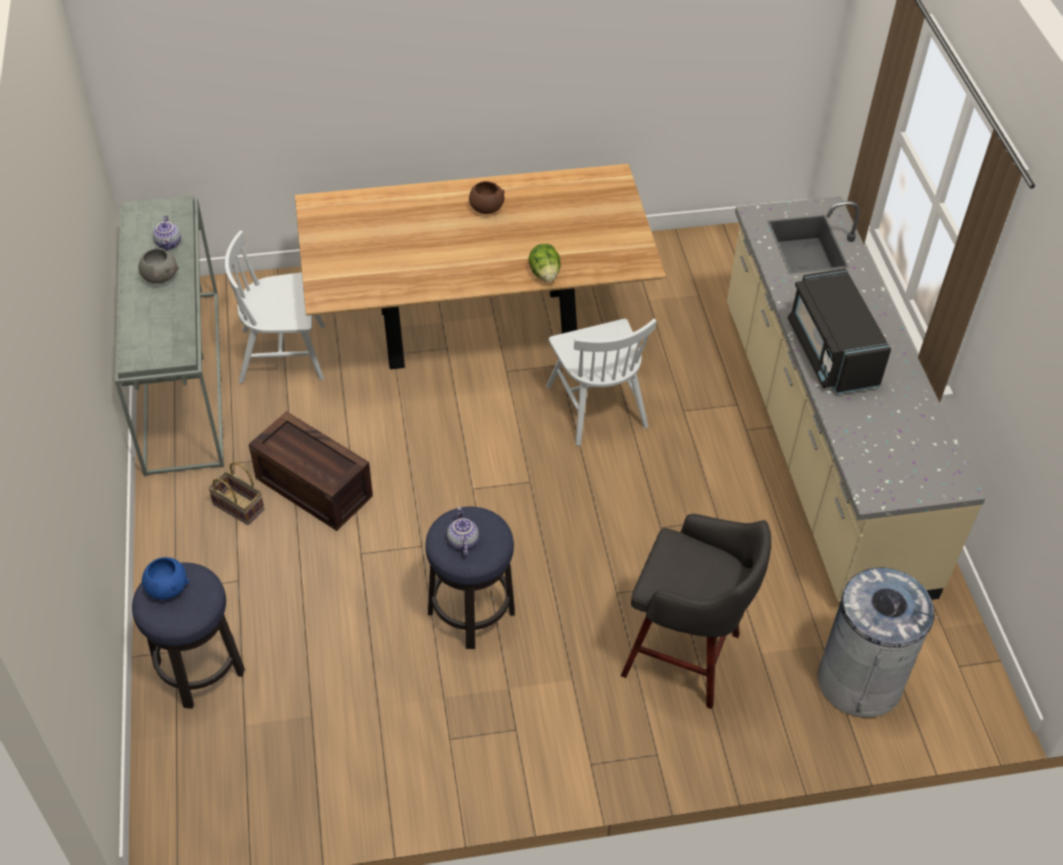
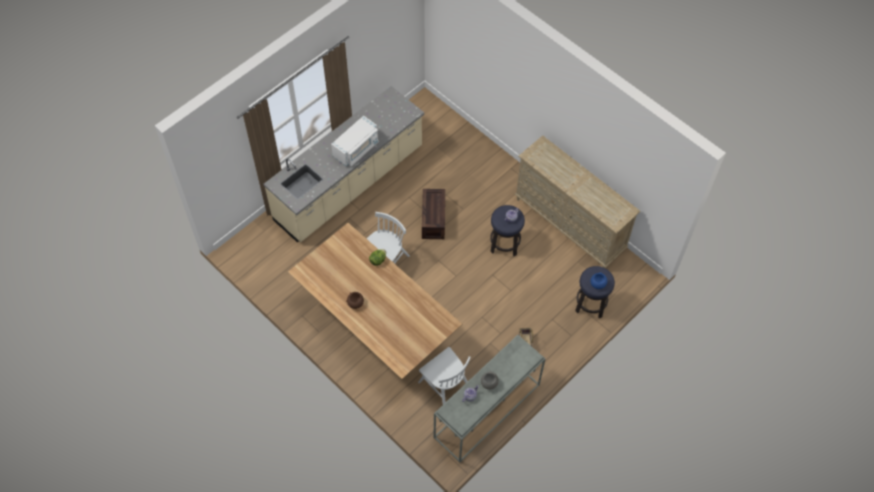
camera: 125 degrees left, 10 degrees up
crate [249,411,373,531] -> crate moved to [422,189,445,239]
grey stool [621,514,771,709] -> none
black microwave [788,268,891,394] -> white microwave [331,115,379,166]
grey trash can [818,568,938,718] -> none
none -> beige dresser [515,135,640,268]

